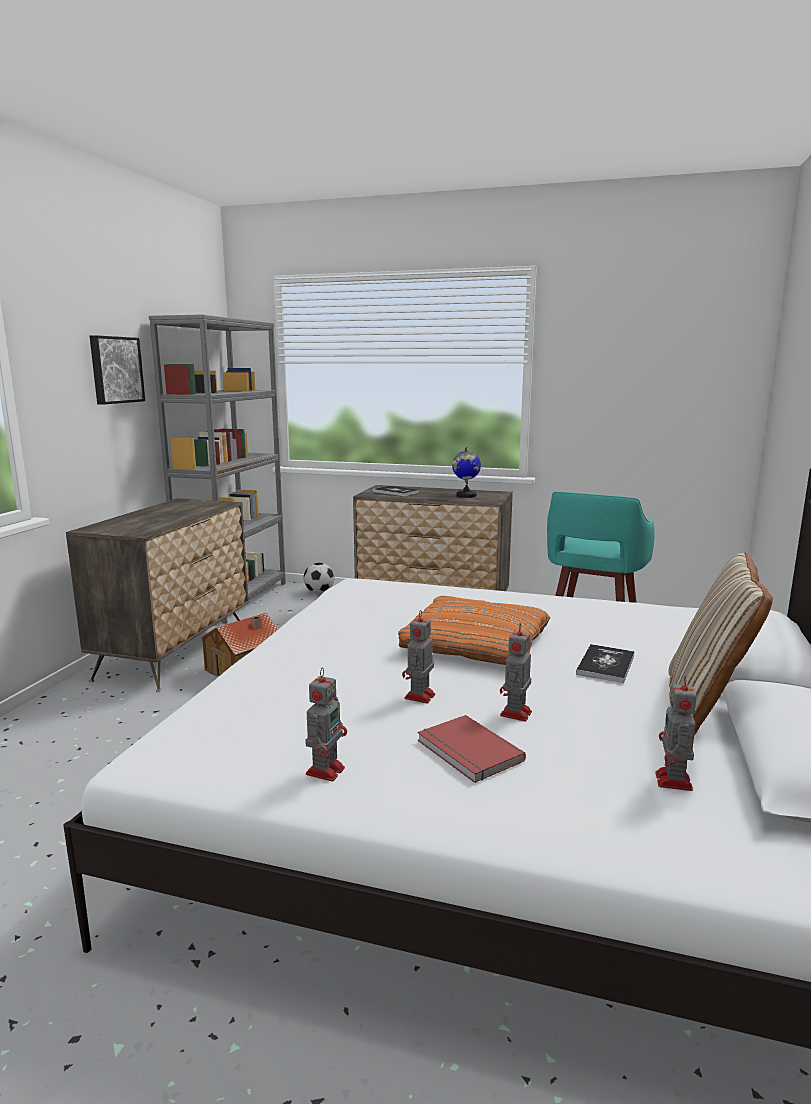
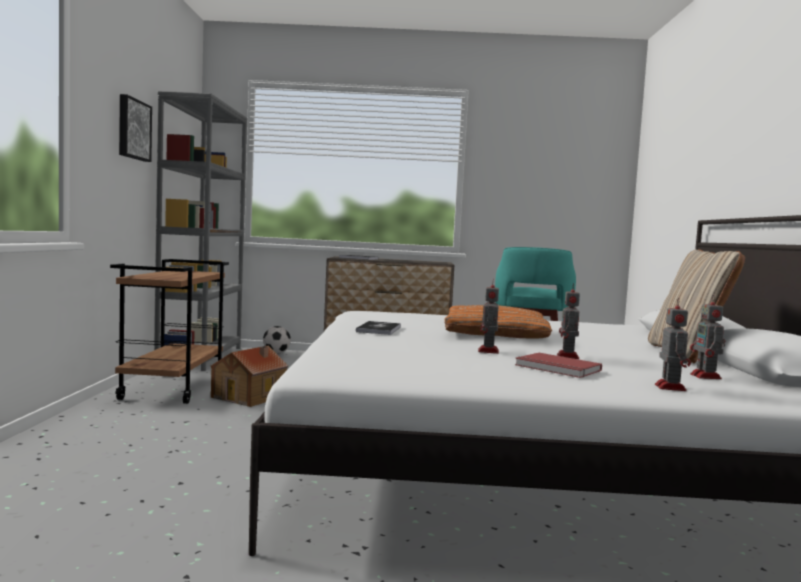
camera: 15 degrees left, 10 degrees down
dresser [66,498,249,692] -> brown cart [110,259,229,404]
toy robot [305,668,347,781] -> toy robot moved to [655,298,691,391]
globe [452,447,481,498] -> none
book [576,644,635,683] -> book moved to [356,321,401,335]

